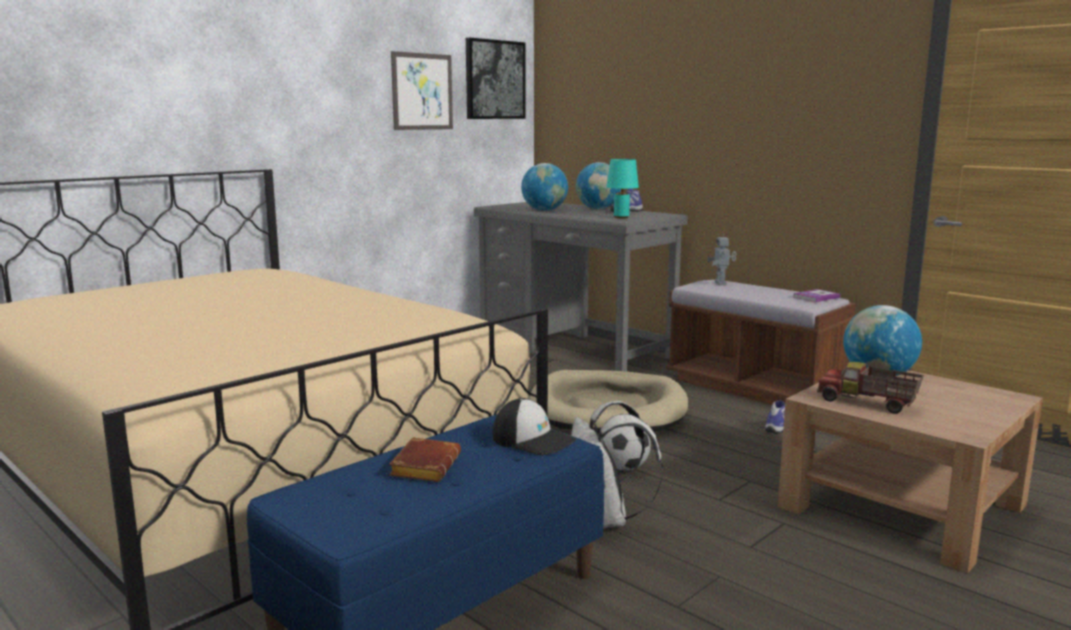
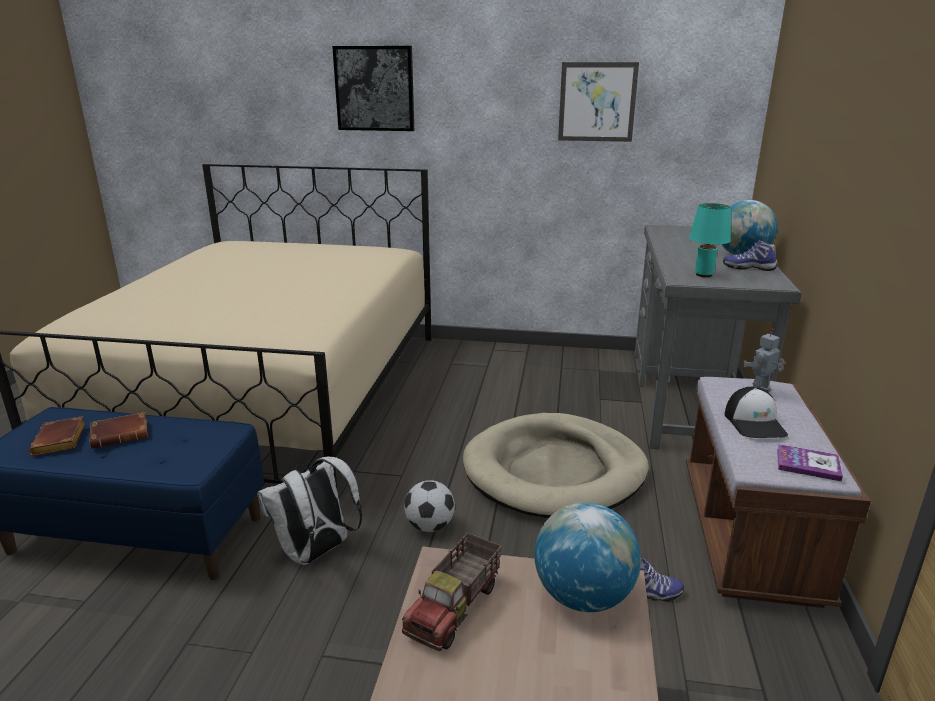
camera: 55 degrees right, 10 degrees up
picture [466,37,526,119] -> picture moved to [332,46,414,131]
cap [492,398,576,455] -> cap moved to [725,387,788,438]
globe [521,163,568,211] -> none
toy truck [817,362,924,414] -> toy truck turned 150 degrees counterclockwise [402,533,502,651]
none -> brown book [29,416,86,456]

